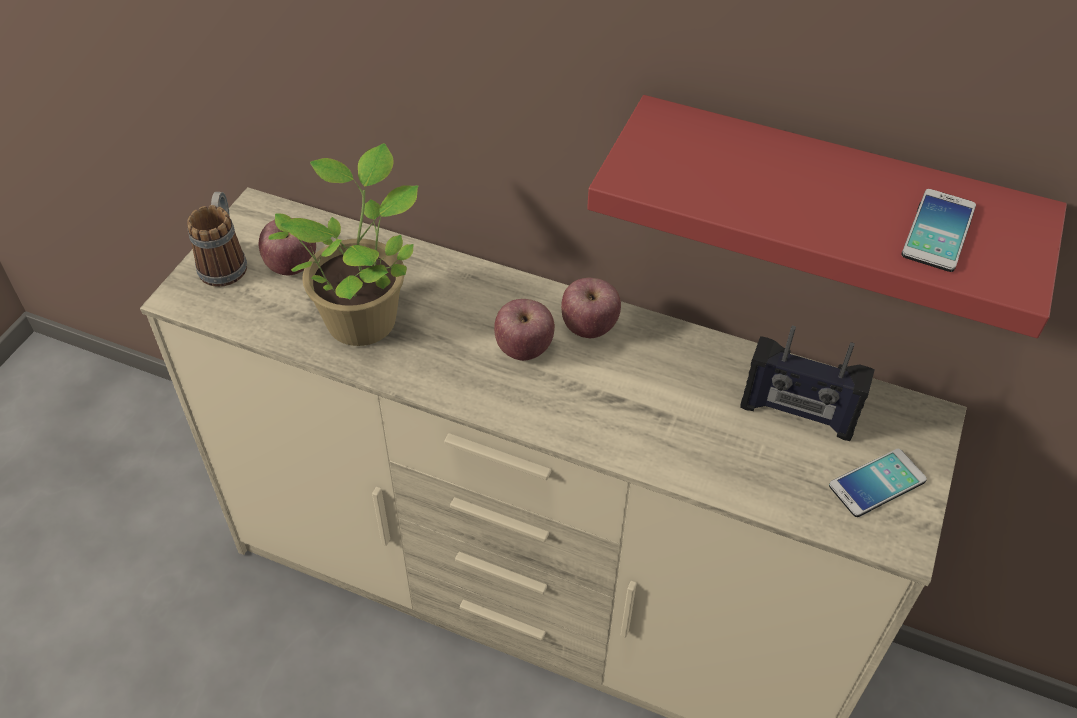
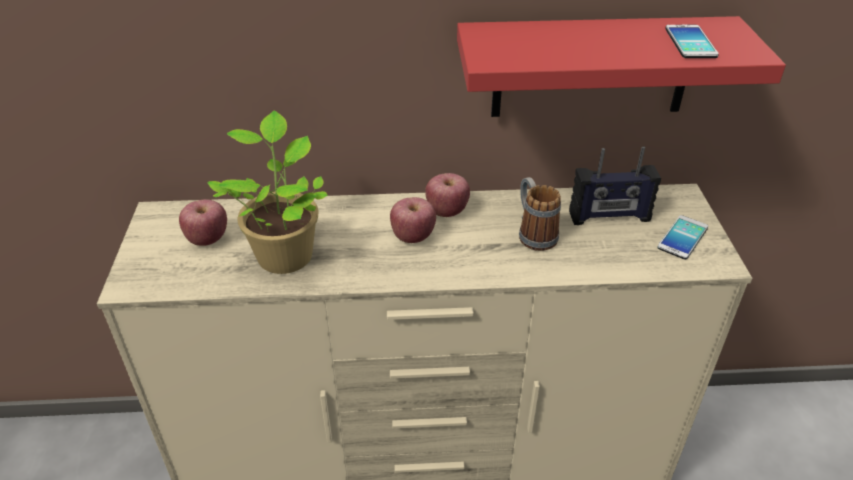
camera: 25 degrees left, 10 degrees down
mug [187,192,247,287] -> mug moved to [519,177,561,251]

